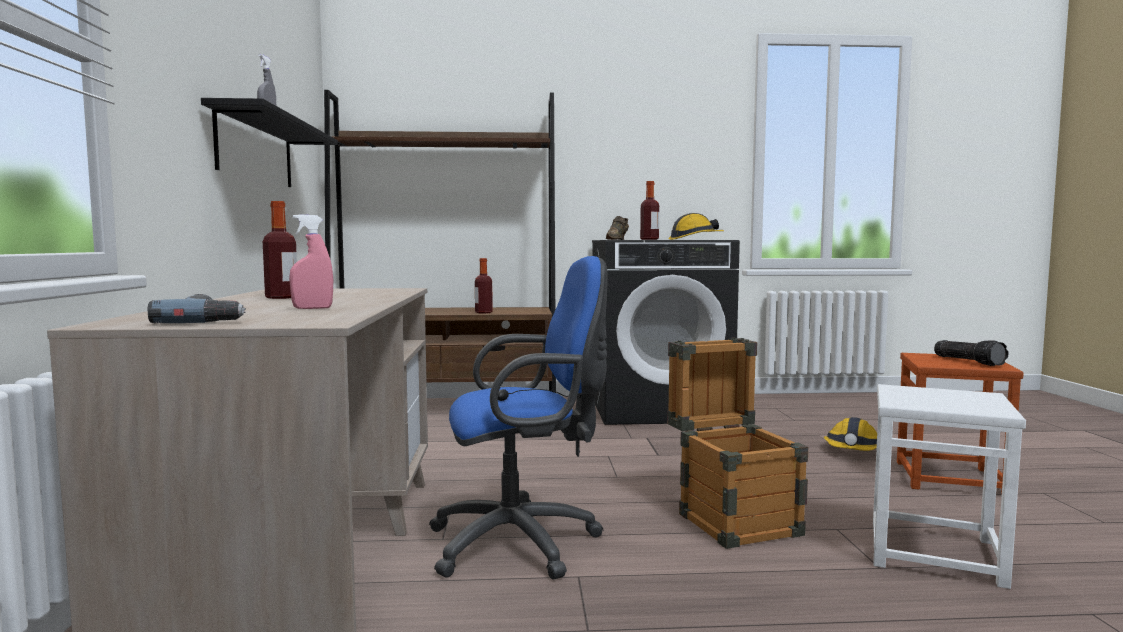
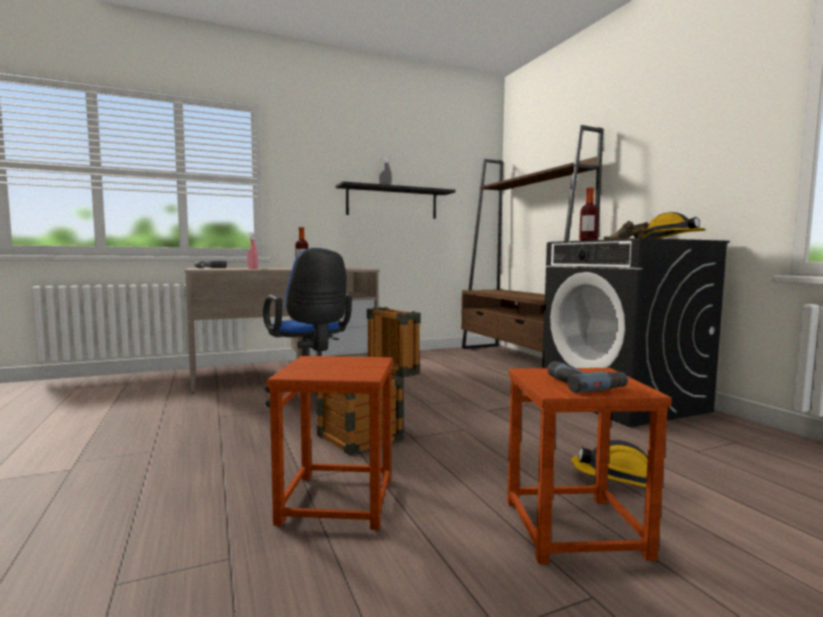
camera: 70 degrees right, 0 degrees up
bottle [475,258,493,313] -> none
white stool [873,384,1026,589] -> brown stool [267,356,393,530]
flashlight [934,340,1009,366] -> power drill [548,361,628,393]

